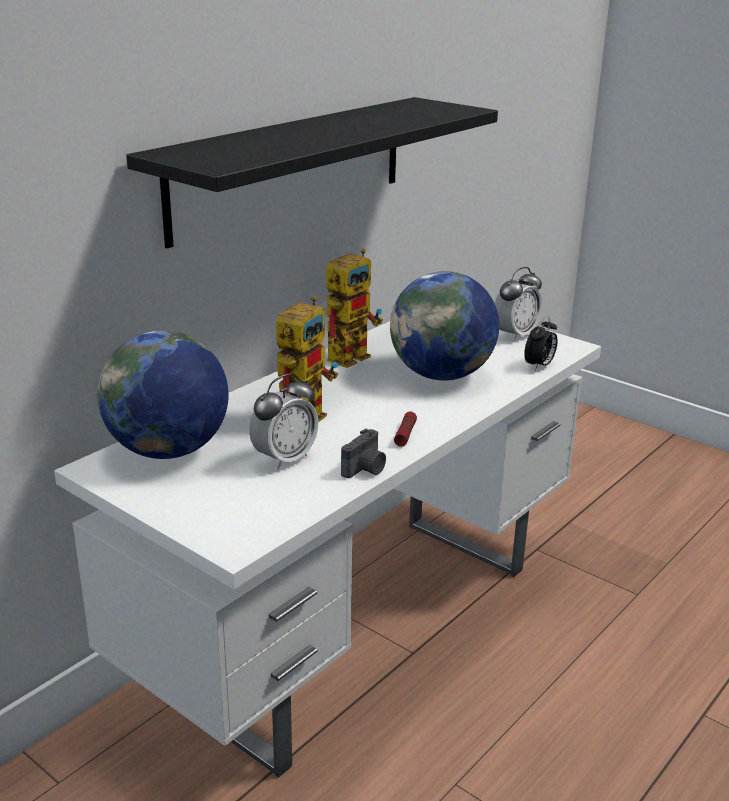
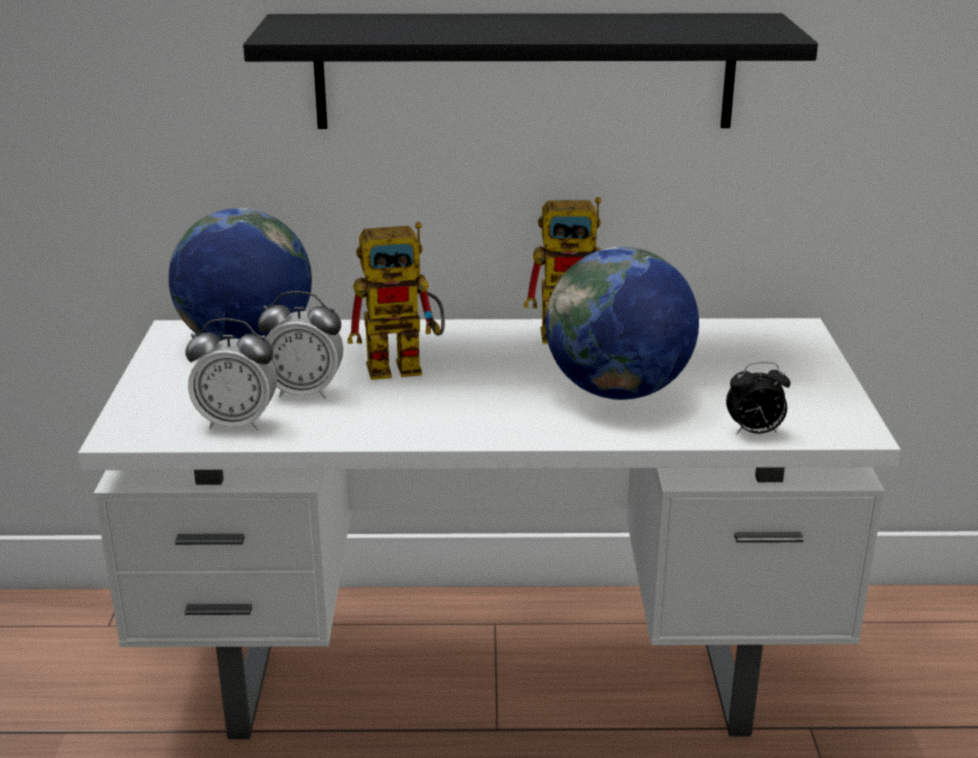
camera: 50 degrees right, 0 degrees up
camera [341,429,386,478] -> none
flashlight [394,412,417,447] -> none
alarm clock [495,267,542,341] -> alarm clock moved to [185,318,277,431]

